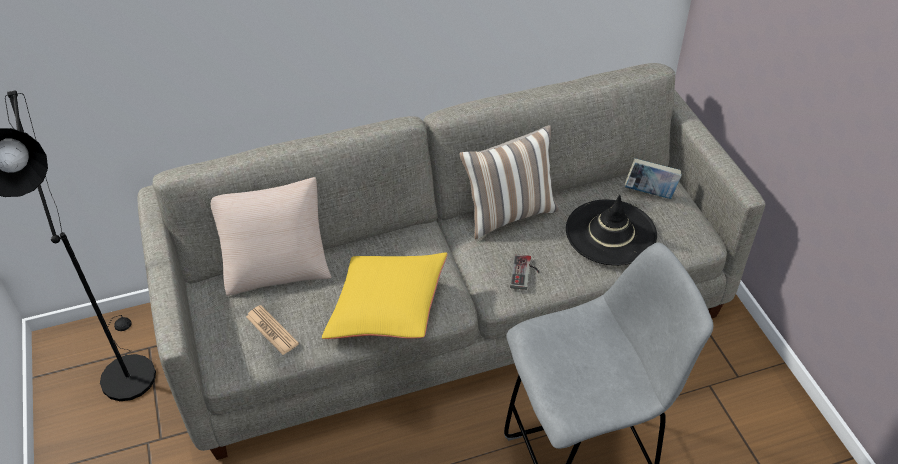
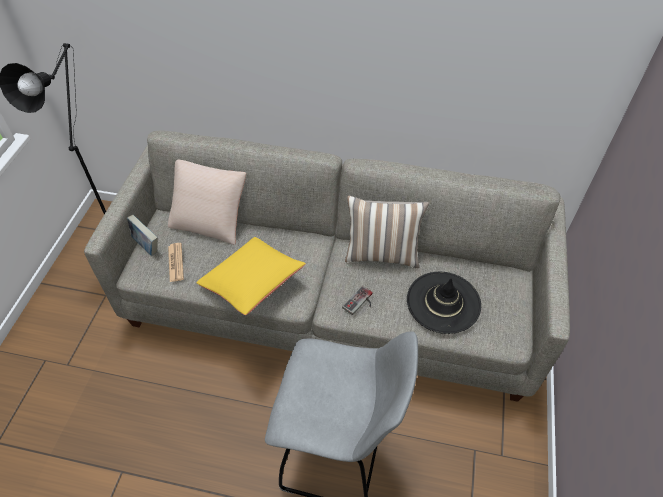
camera: 30 degrees right, 5 degrees up
book [625,158,682,199] -> book moved to [127,215,158,256]

